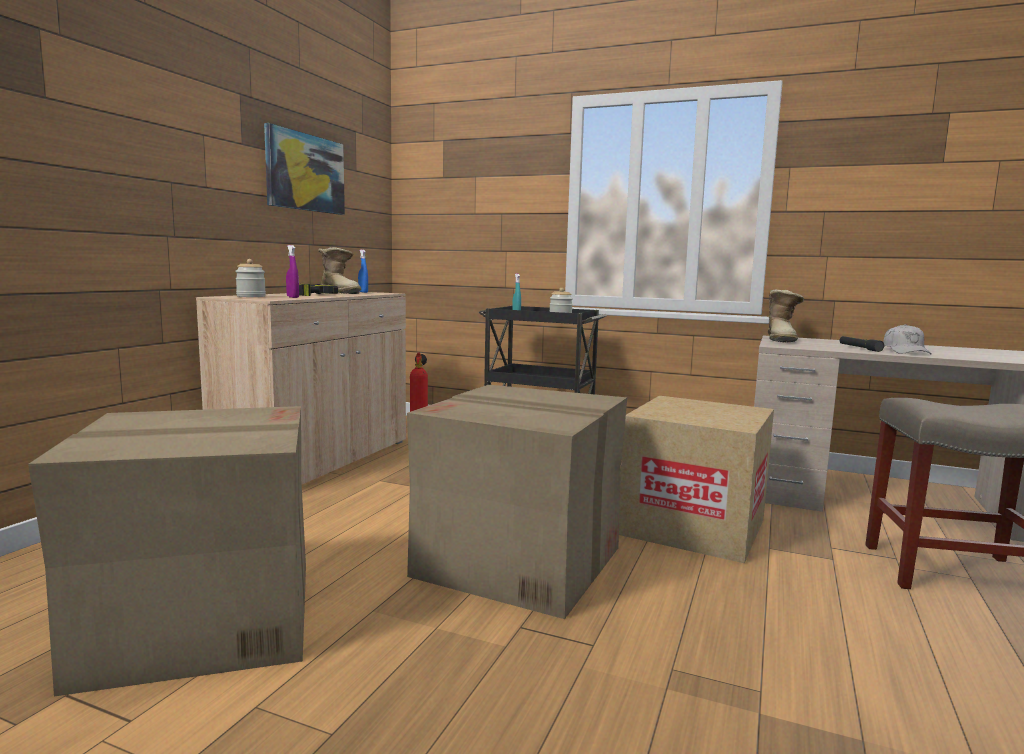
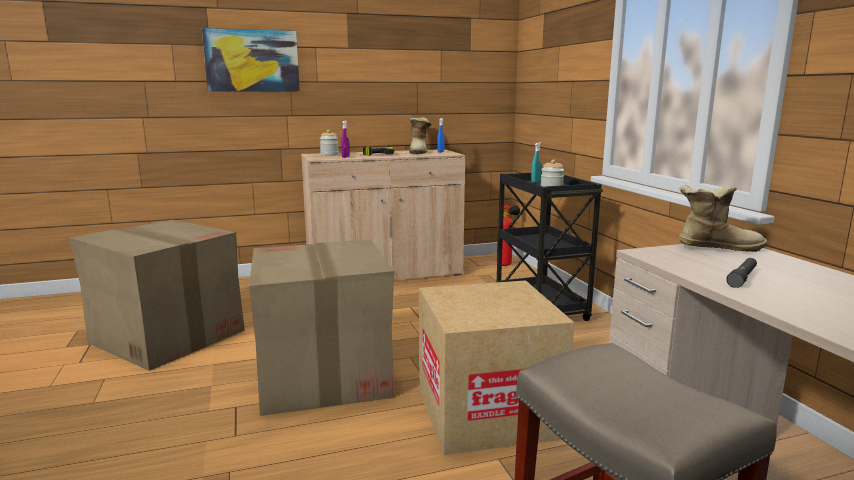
camera: 50 degrees right, 5 degrees up
picture [264,123,345,215] -> picture moved to [202,28,300,92]
boot [768,289,804,343] -> boot turned 150 degrees counterclockwise [679,185,767,252]
white cap [883,324,931,354] -> none

